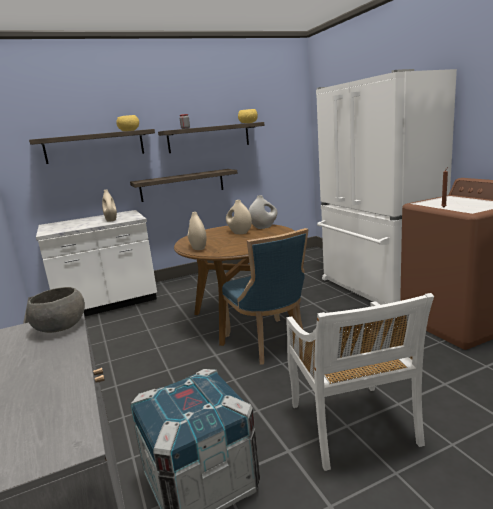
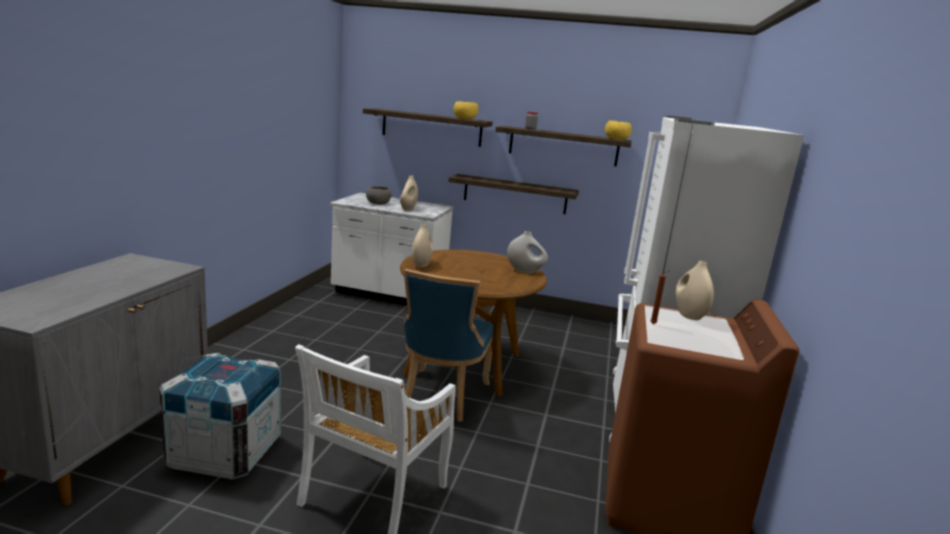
camera: 35 degrees right, 0 degrees up
grey bowl [26,287,85,333] -> grey bowl moved to [366,186,392,205]
beige vase [226,200,252,234] -> beige vase moved to [675,261,714,320]

